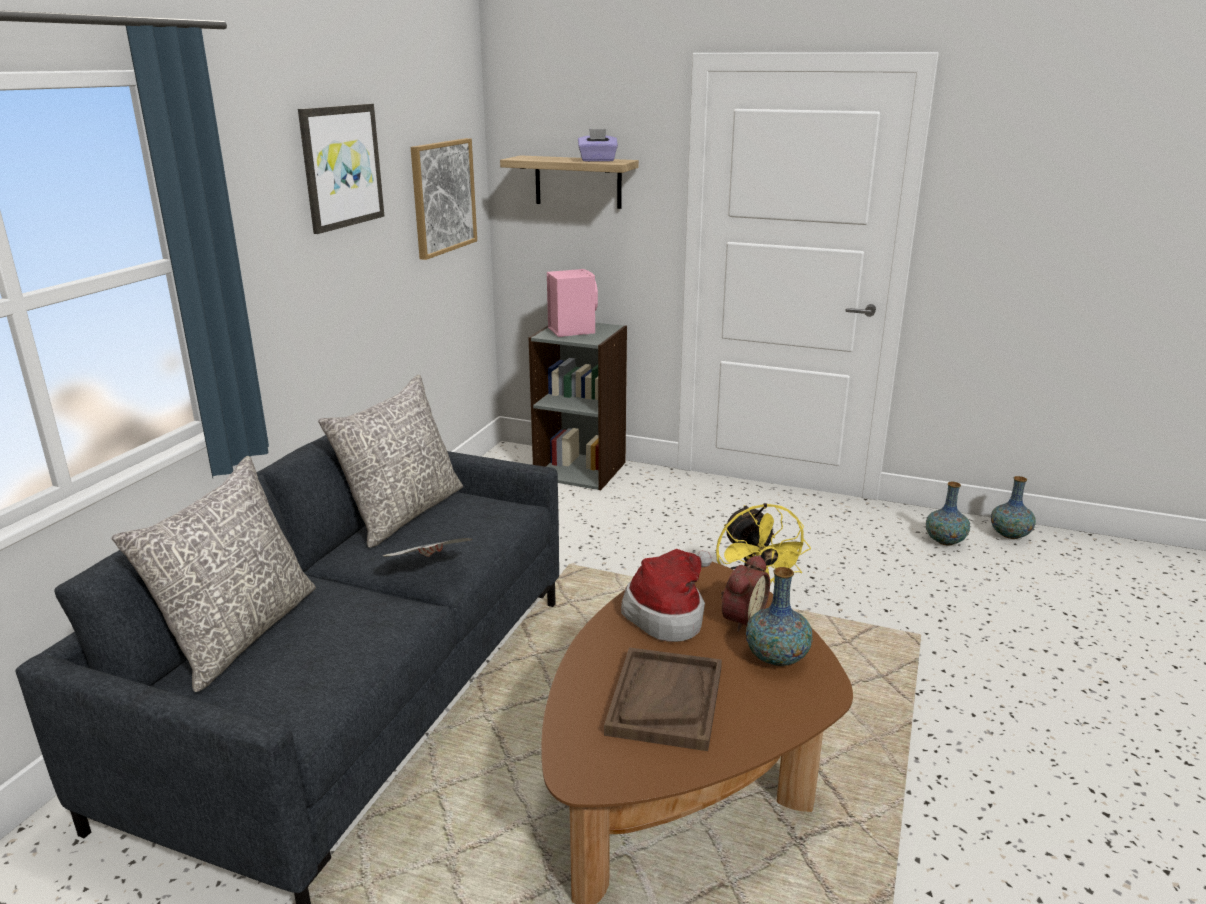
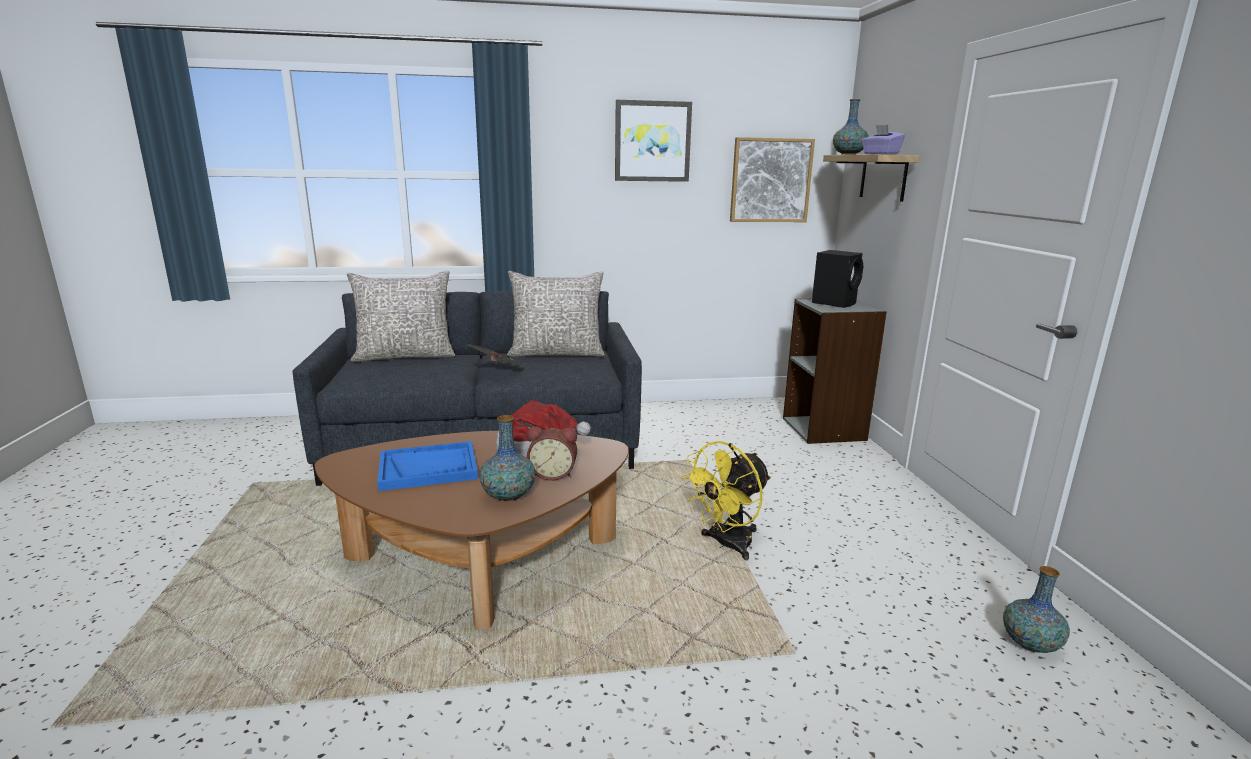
camera: 60 degrees right, 5 degrees down
pink speaker [547,269,598,337] -> black speaker [812,250,863,308]
brown tray [604,647,722,751] -> blue tray [377,441,478,491]
vase [991,476,1036,539] -> vase moved to [833,99,869,155]

